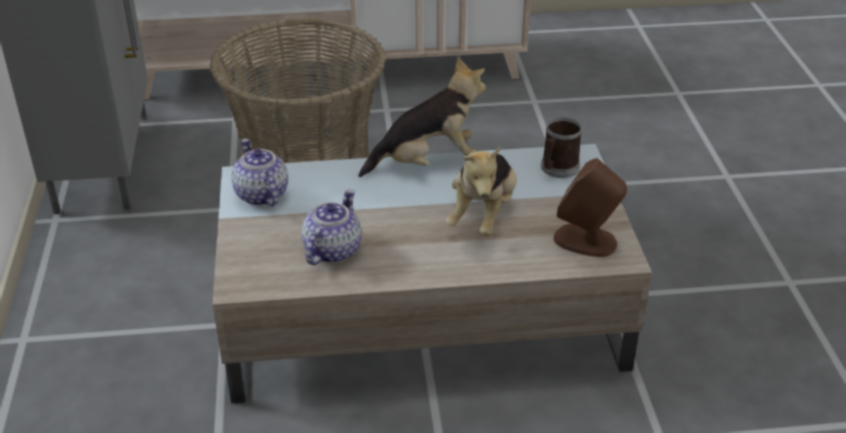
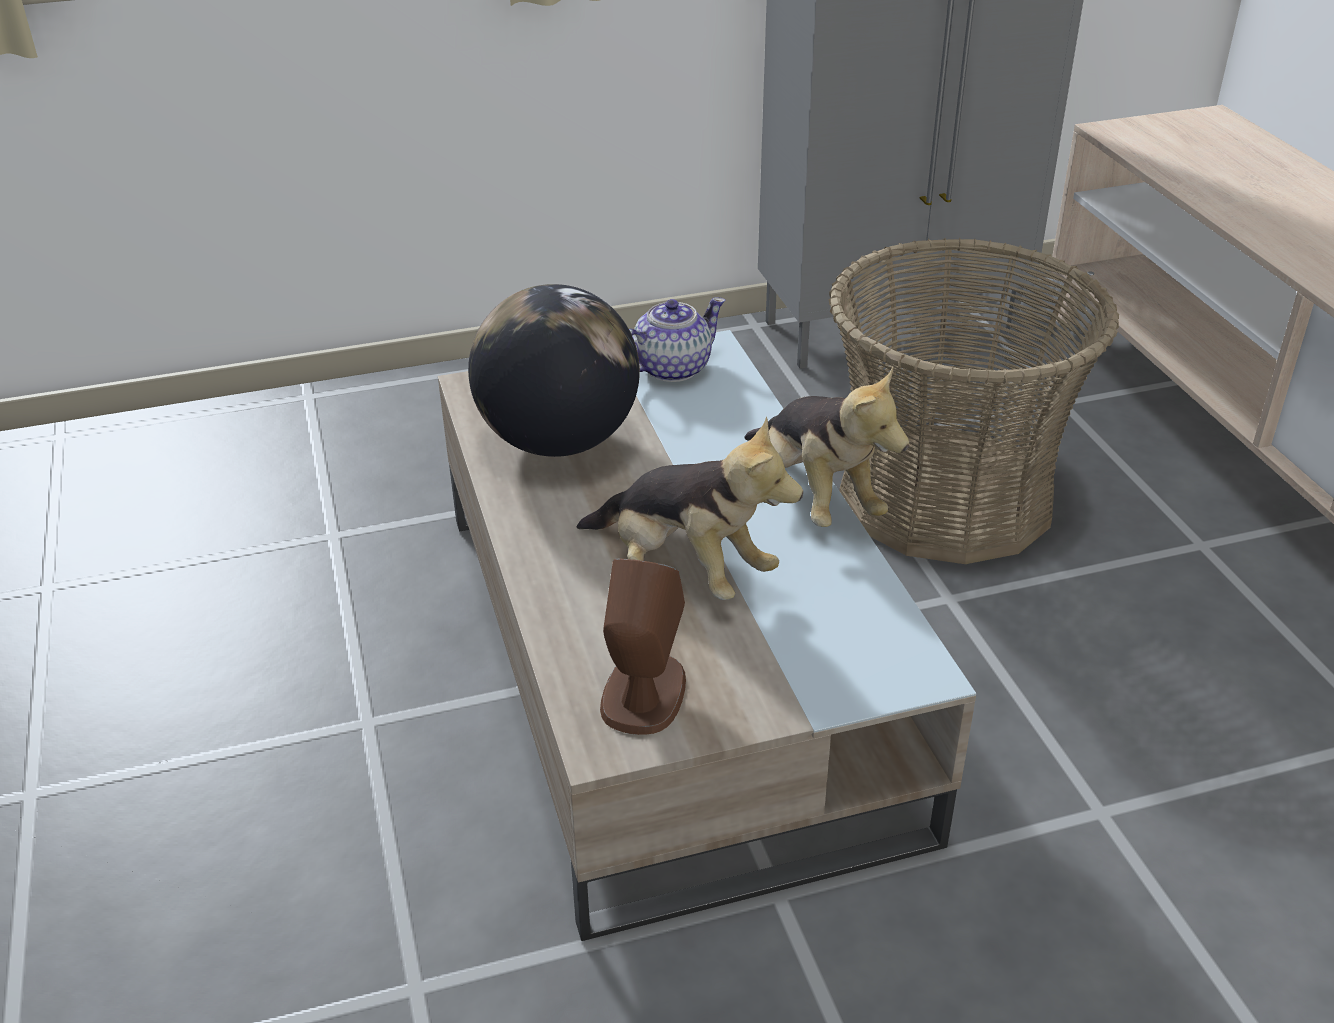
camera: 80 degrees right, 0 degrees up
teapot [302,190,361,265] -> globe [468,284,640,457]
plush toy [446,146,517,236] -> plush toy turned 150 degrees counterclockwise [576,416,803,600]
mug [541,117,582,178] -> none

